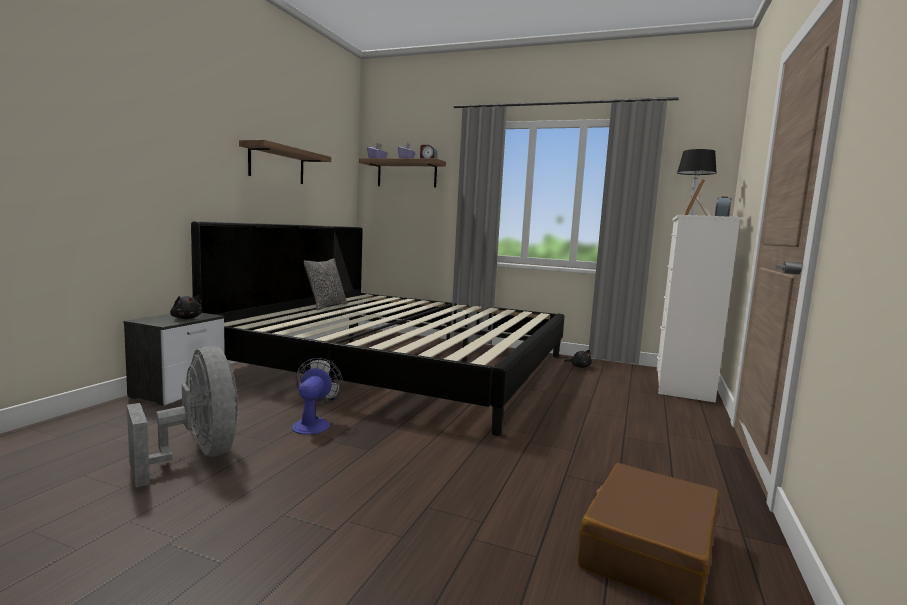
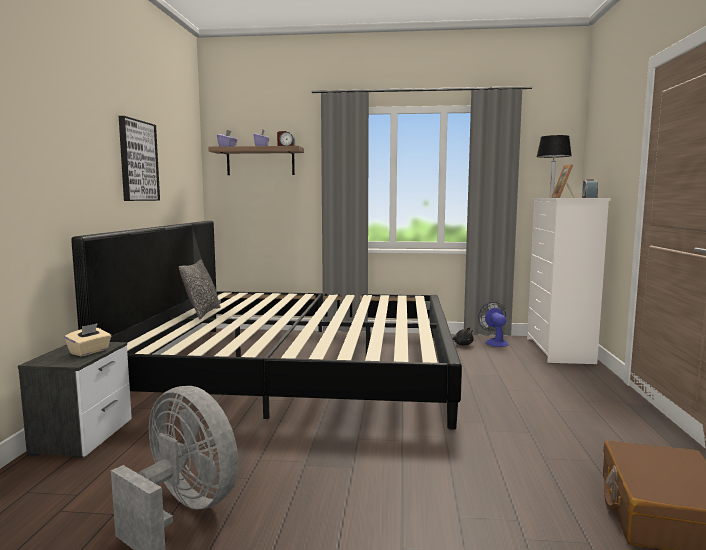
camera: 15 degrees left, 0 degrees up
black plush toy [170,295,202,319] -> beige tissue box [64,323,111,356]
shelf [239,140,331,184] -> picture [119,116,160,201]
fan [292,358,343,435] -> fan moved to [478,302,509,347]

